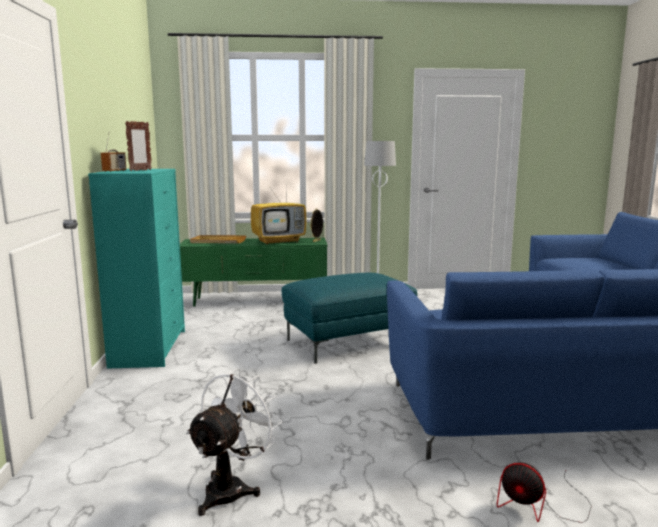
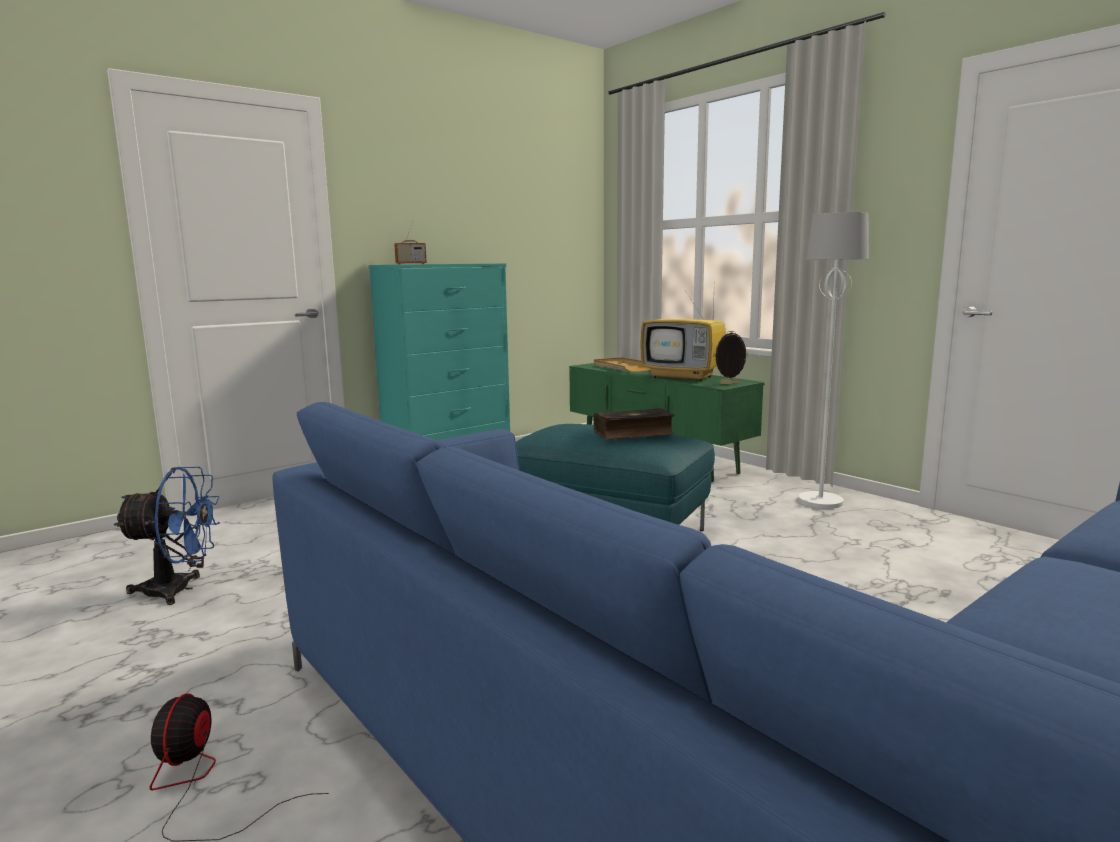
camera: 55 degrees right, 0 degrees up
picture frame [125,121,152,171] -> none
white fan [186,368,282,516] -> blue fan [113,467,220,605]
none -> book [594,408,674,440]

